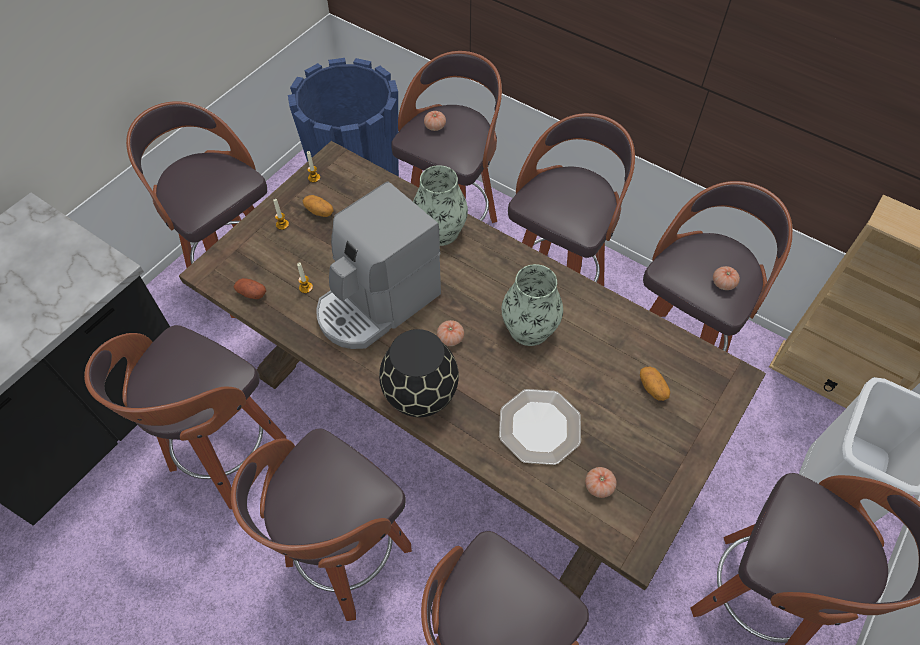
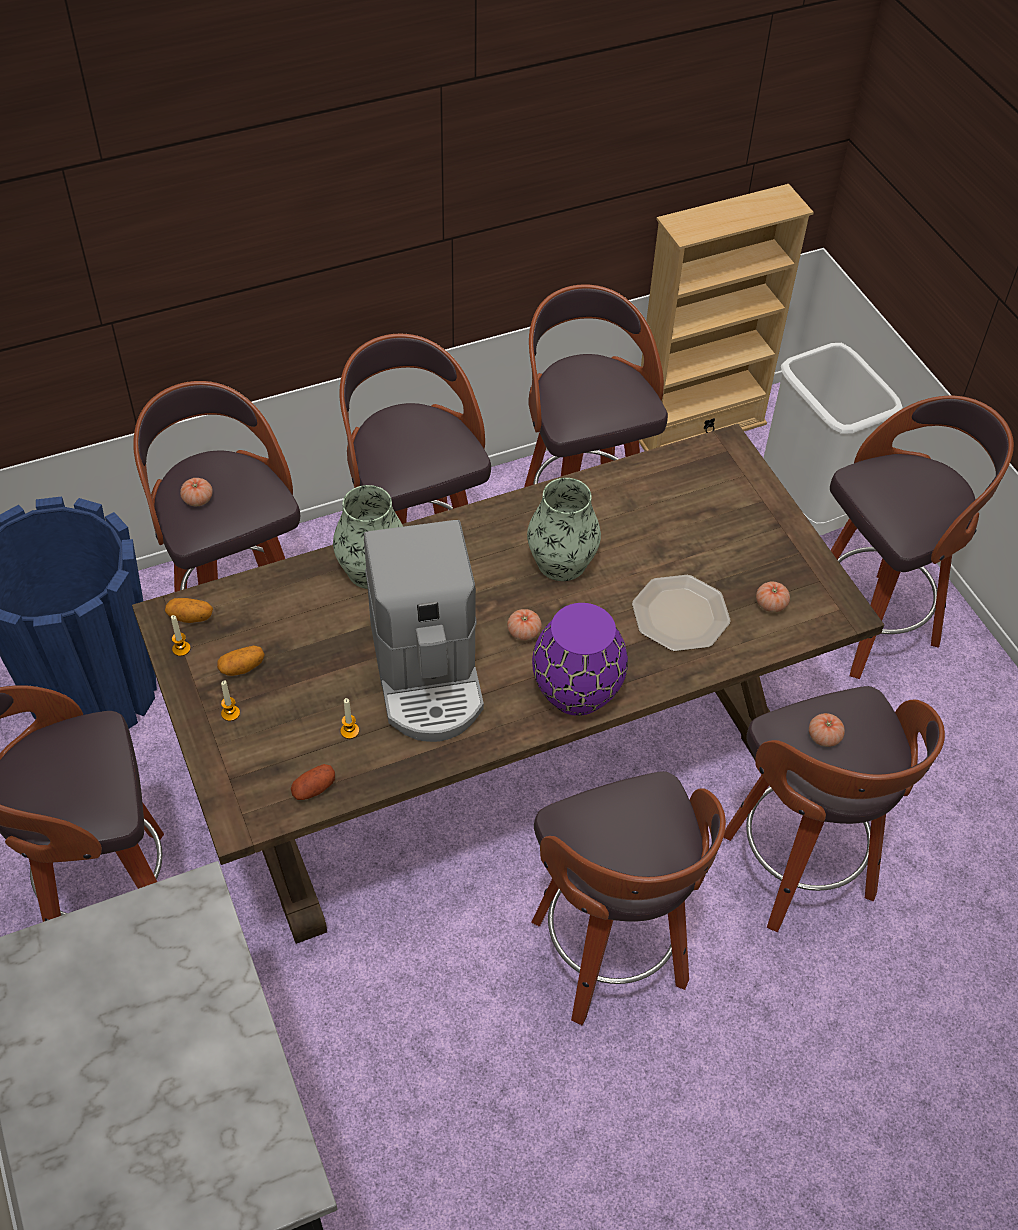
camera: 60 degrees left, 5 degrees down
stool [84,325,287,509] -> none
black vase [379,329,459,417] -> purple vase [532,603,628,716]
potato [640,367,670,401] -> potato moved to [165,598,213,623]
tomato [713,266,740,290] -> tomato moved to [809,713,845,747]

